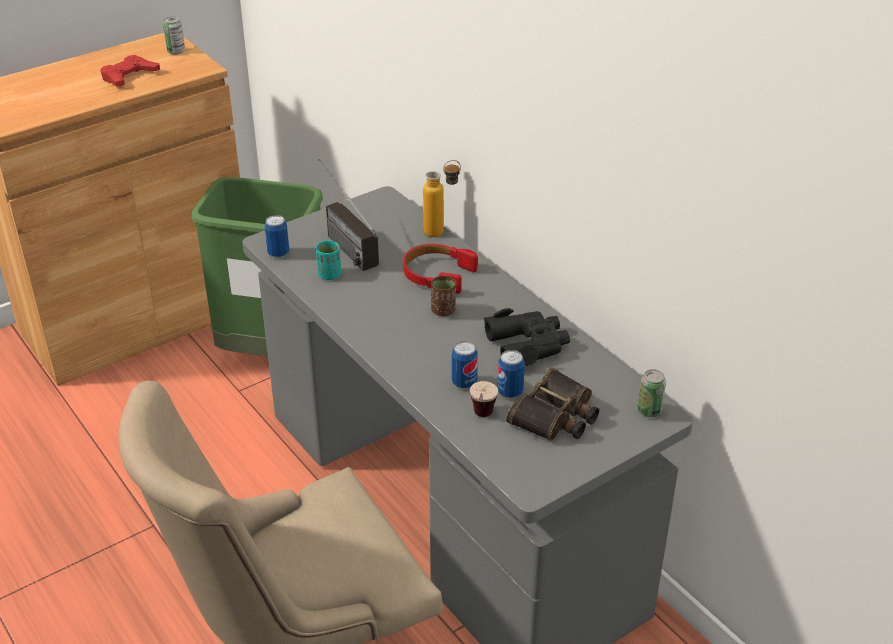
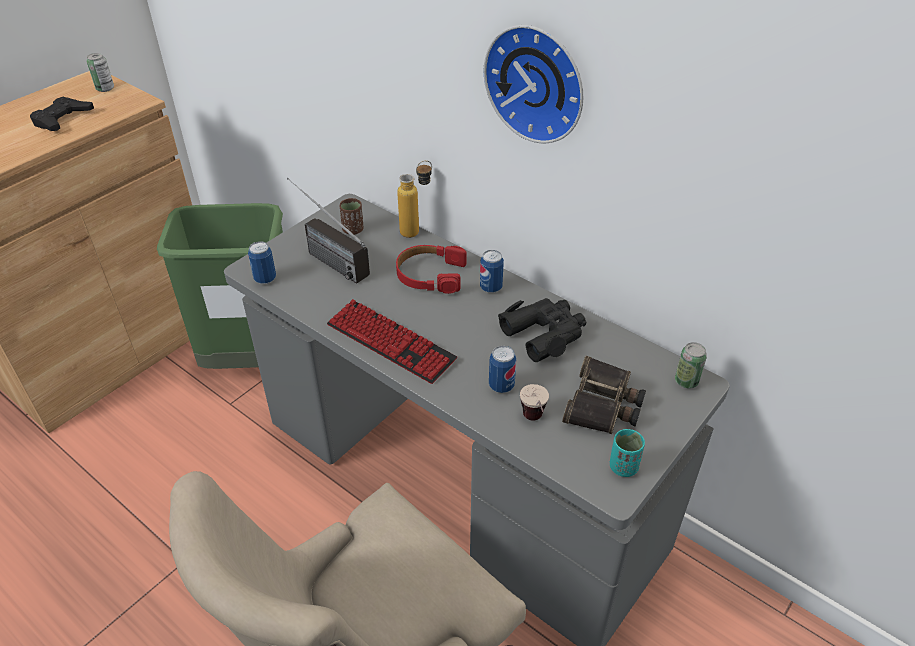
camera: 15 degrees left, 5 degrees up
red game controller [100,55,160,86] -> black game controller [30,97,94,131]
turquoise cup [316,241,341,280] -> turquoise cup moved to [610,429,645,477]
brown cup [431,276,456,317] -> brown cup moved to [340,198,363,235]
can [497,350,525,398] -> can moved to [480,250,504,293]
none -> keyboard [327,299,457,384]
none -> wall clock [484,25,583,143]

